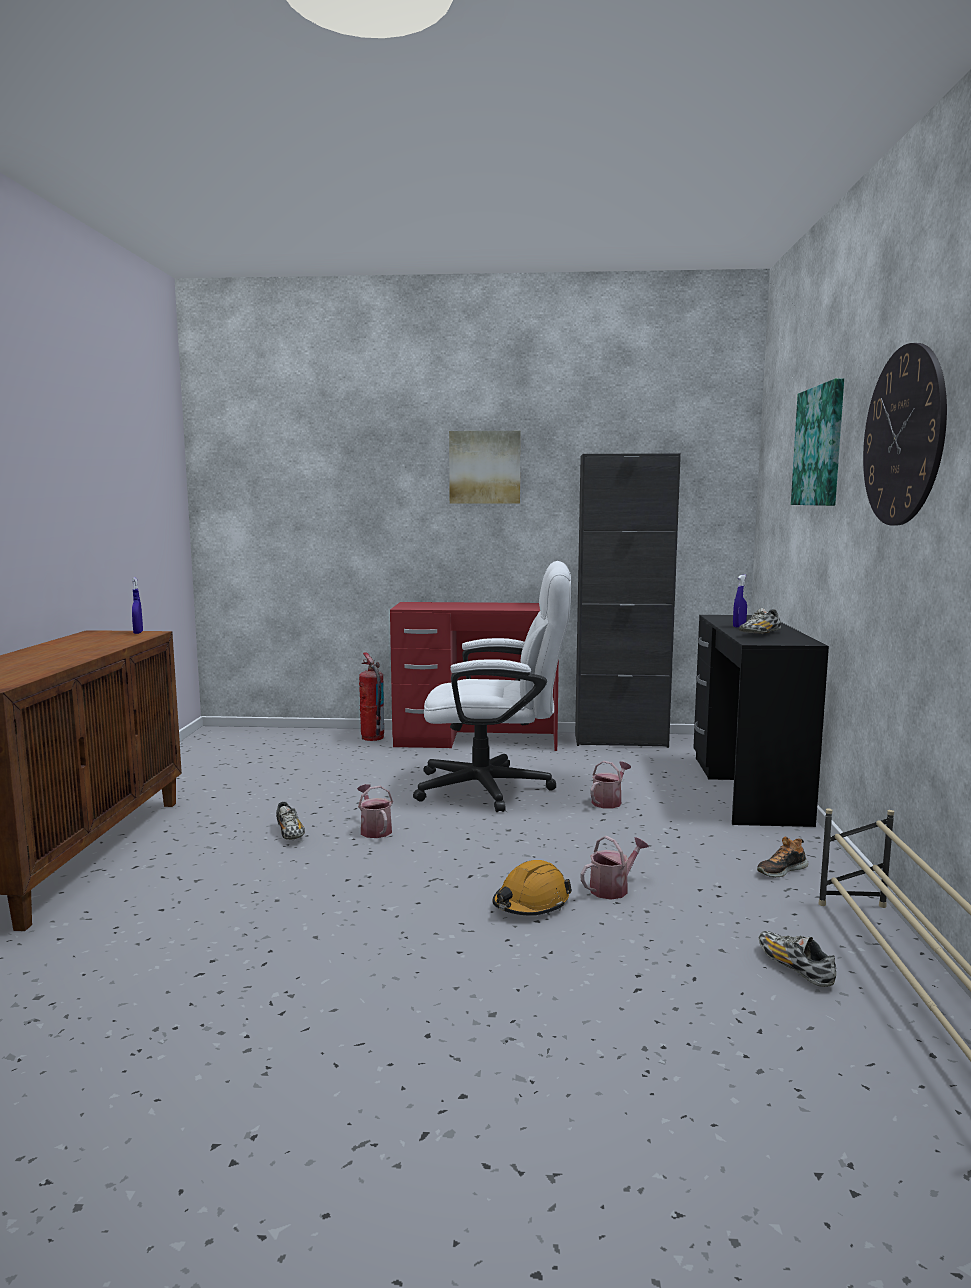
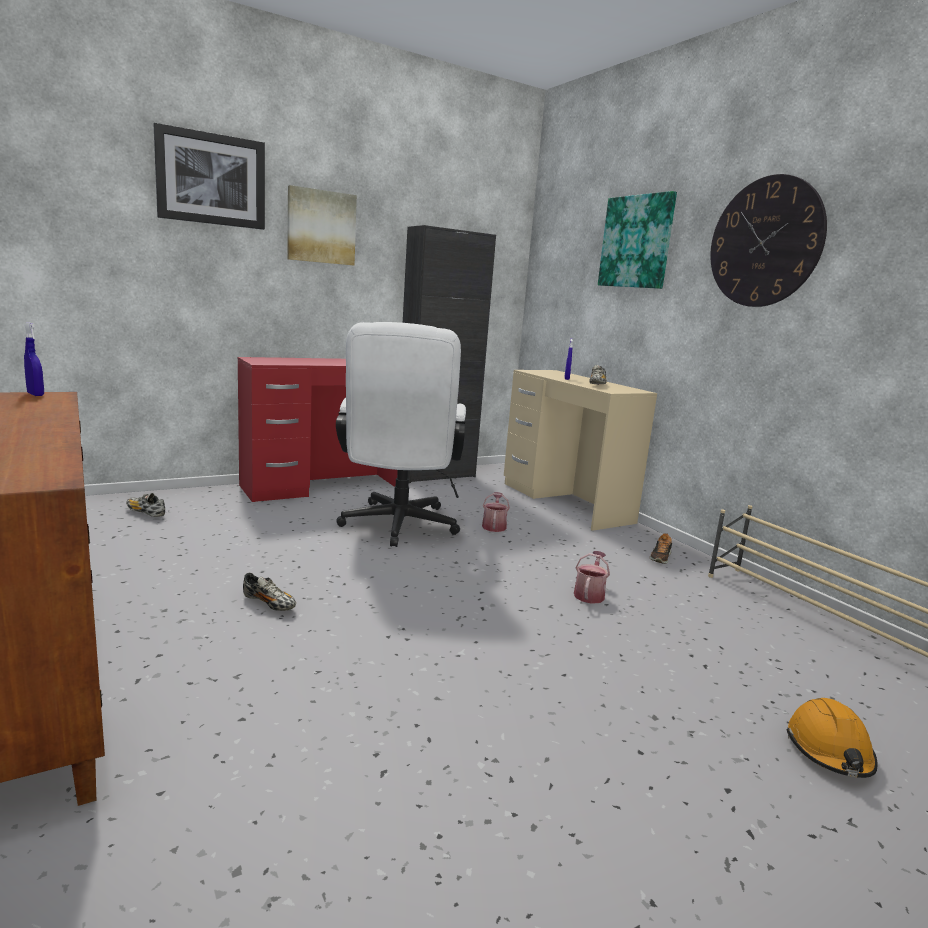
camera: 35 degrees left, 5 degrees up
watering can [357,784,393,838] -> none
fire extinguisher [359,652,384,741] -> none
white office chair [413,561,571,812] -> white office chair turned 120 degrees clockwise [336,322,466,547]
orange hard hat [492,860,572,916] -> orange hard hat moved to [787,698,877,778]
black desk [693,615,829,827] -> beige desk [504,370,657,531]
shoe [759,931,836,987] -> shoe moved to [126,493,165,517]
none -> picture [153,123,265,230]

